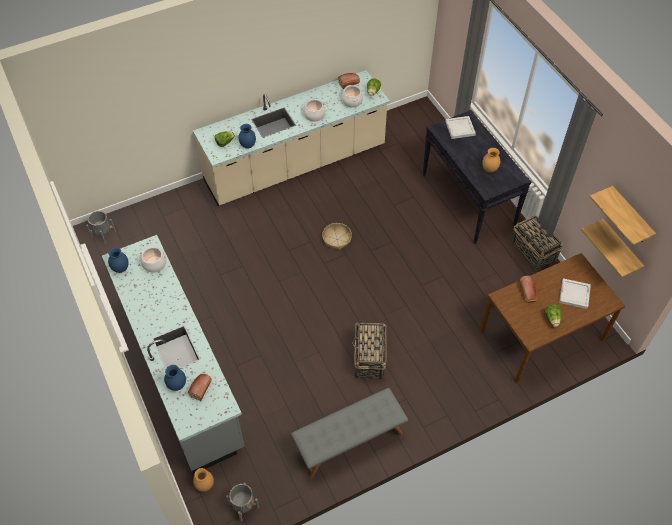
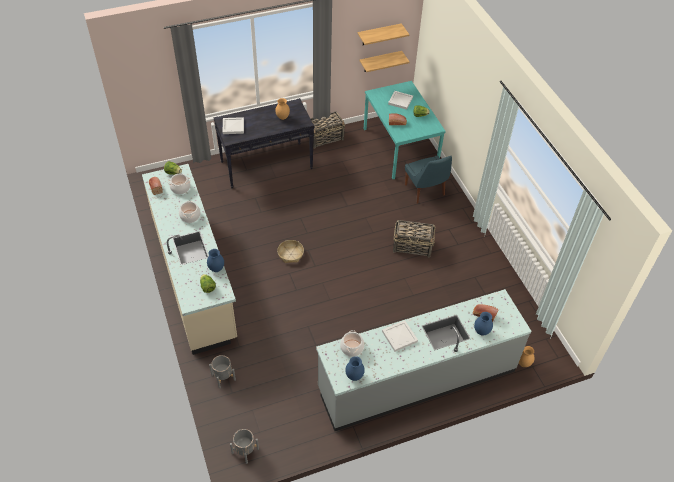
camera: 85 degrees left, 5 degrees down
grey planter [226,483,259,522] -> grey planter moved to [209,355,236,388]
grey bench [291,388,408,479] -> none
brown dining table [479,253,625,384] -> turquoise dining table [364,81,446,179]
none -> white tray [382,320,418,352]
none -> blue chair [405,155,452,203]

